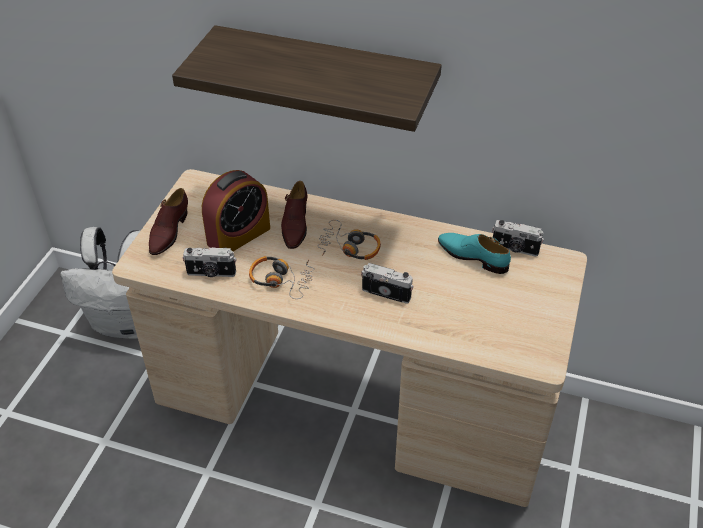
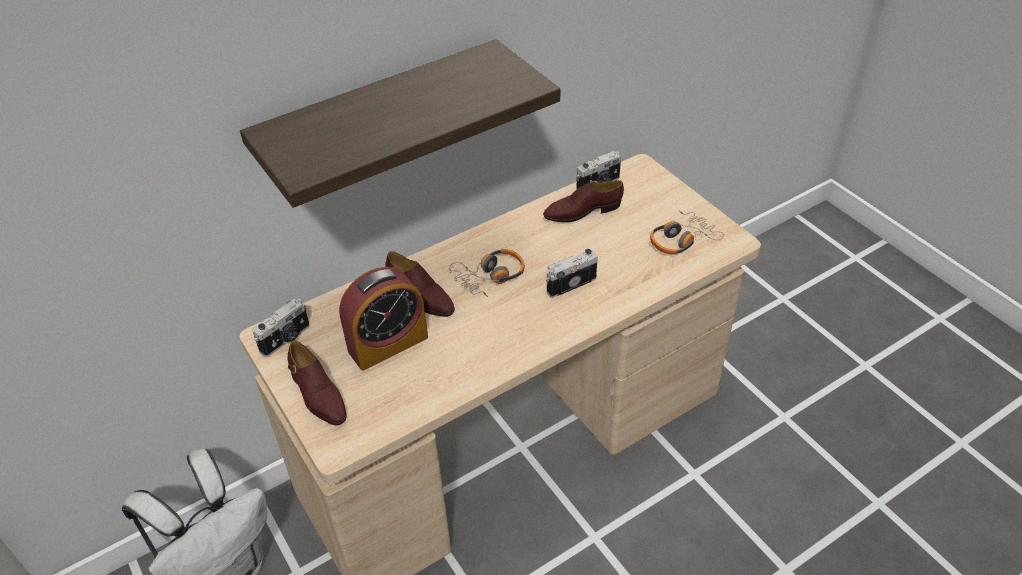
camera: 50 degrees left, 0 degrees up
camera [183,247,236,277] -> camera moved to [253,298,310,357]
alarm clock [202,170,270,251] -> alarm clock turned 60 degrees clockwise [339,267,428,371]
headphones [249,256,314,299] -> headphones moved to [650,210,724,255]
turquoise shoe [438,233,511,274] -> brown shoe [543,180,624,222]

